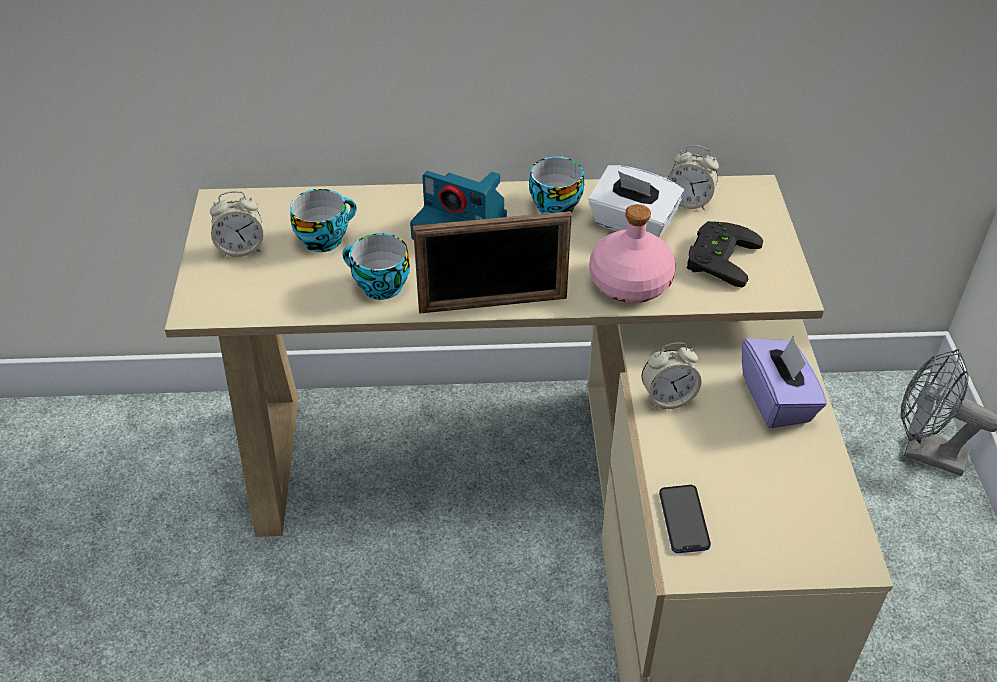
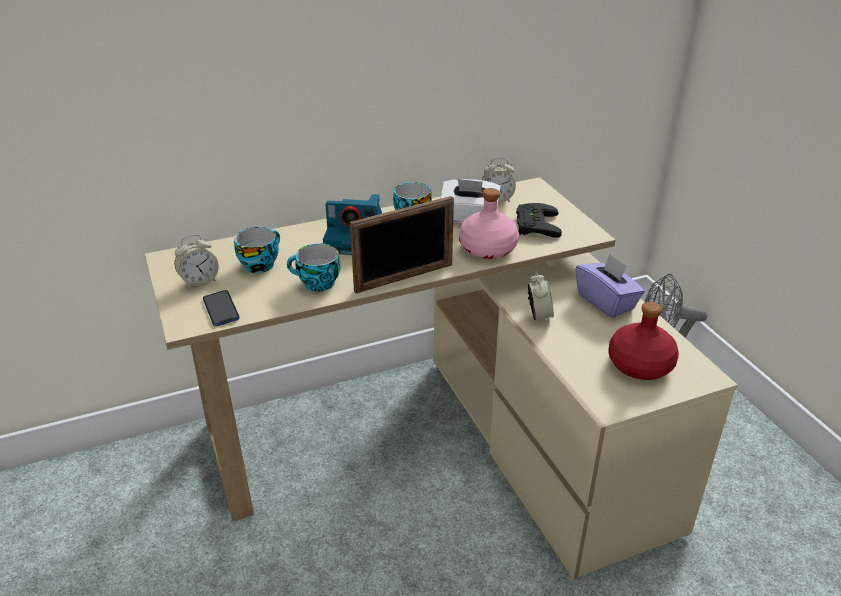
camera: 20 degrees left, 10 degrees down
alarm clock [642,342,701,409] -> alarm clock turned 60 degrees counterclockwise [528,271,554,324]
phone [659,485,711,553] -> phone moved to [203,290,240,326]
none -> red bottle [609,302,679,380]

